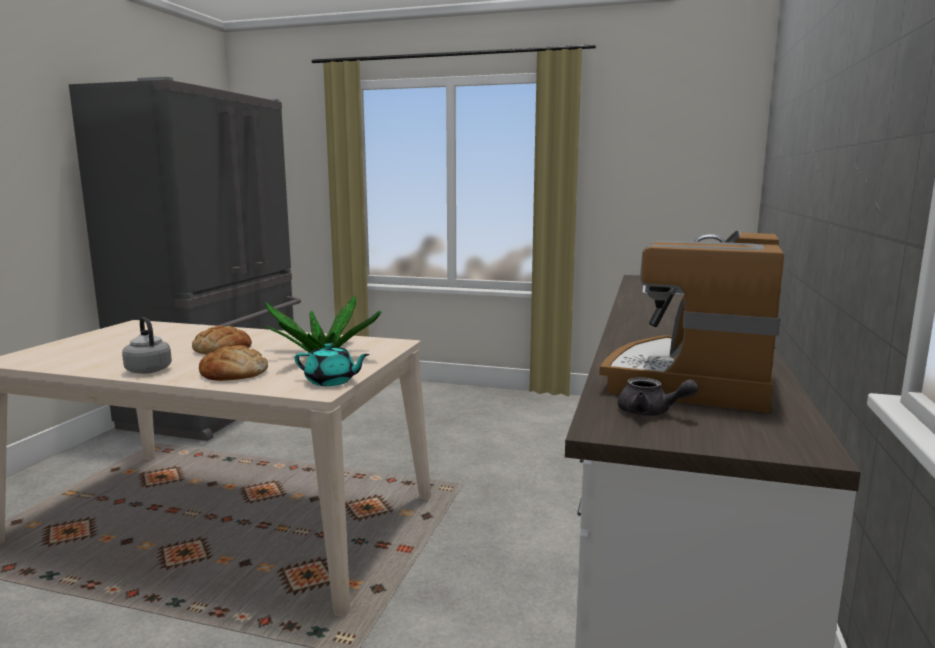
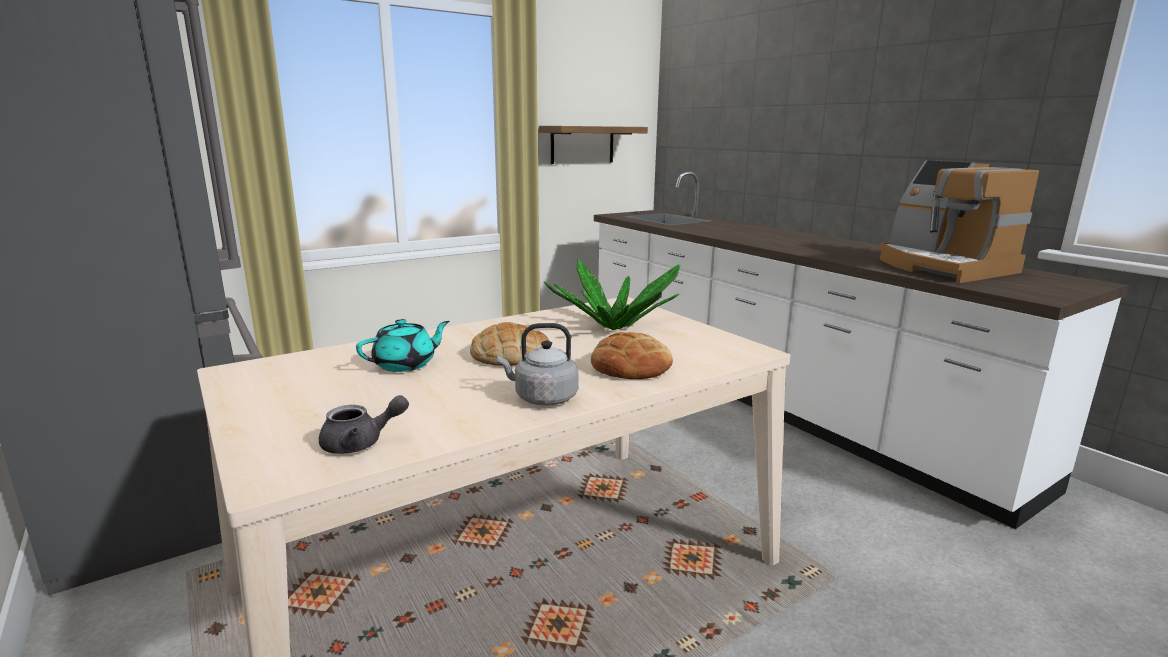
camera: 50 degrees left, 5 degrees up
turquoise teapot [295,343,370,386] -> turquoise teapot moved to [356,319,450,372]
grey teapot [618,377,698,416] -> grey teapot moved to [319,395,409,454]
none -> shelf [539,126,648,164]

